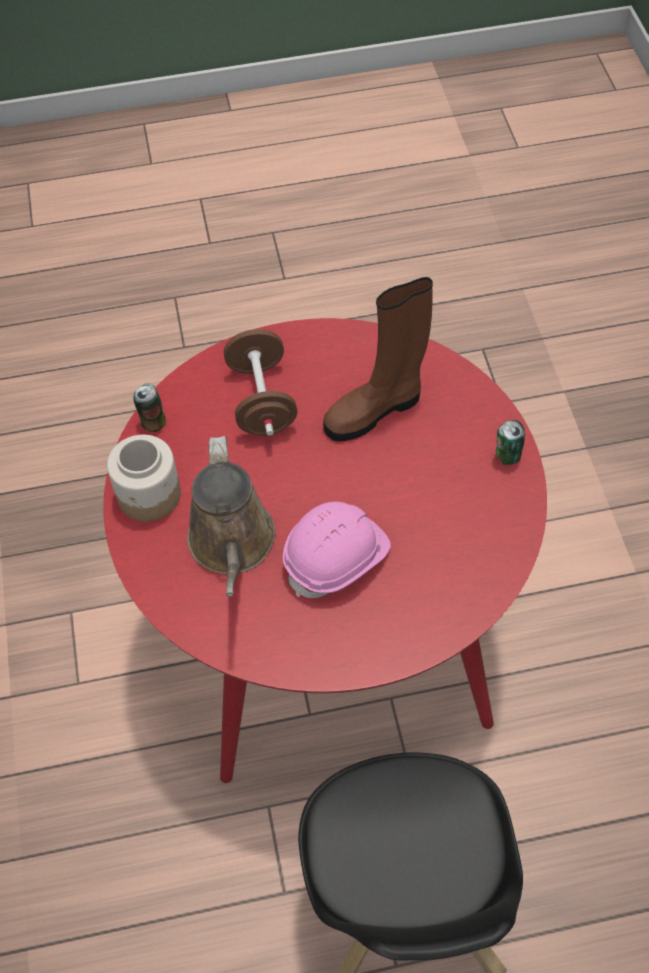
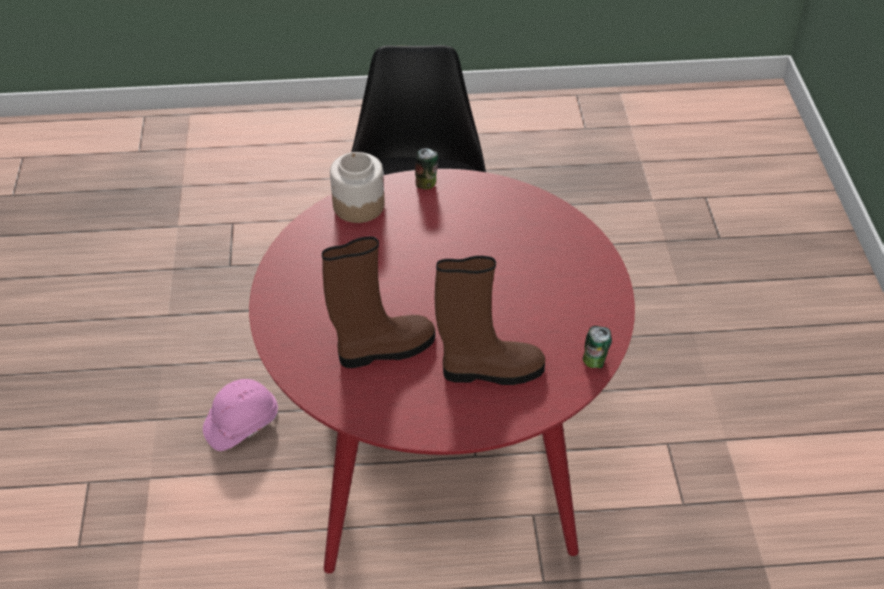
camera: 175 degrees left, 10 degrees down
jar [107,435,181,522] -> jar moved to [330,152,385,223]
brown watering can [187,436,276,596] -> none
brown dumbbell [224,329,297,436] -> brown boot [435,256,545,385]
pink hard hat [283,502,391,598] -> pink hard hat moved to [203,379,278,451]
can [496,420,525,465] -> can moved to [415,148,438,190]

